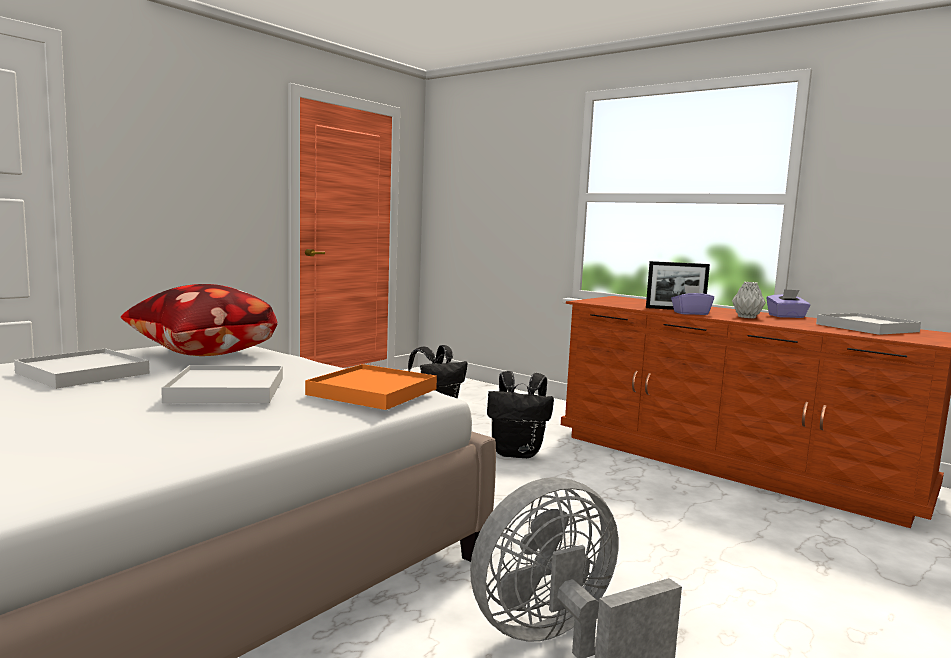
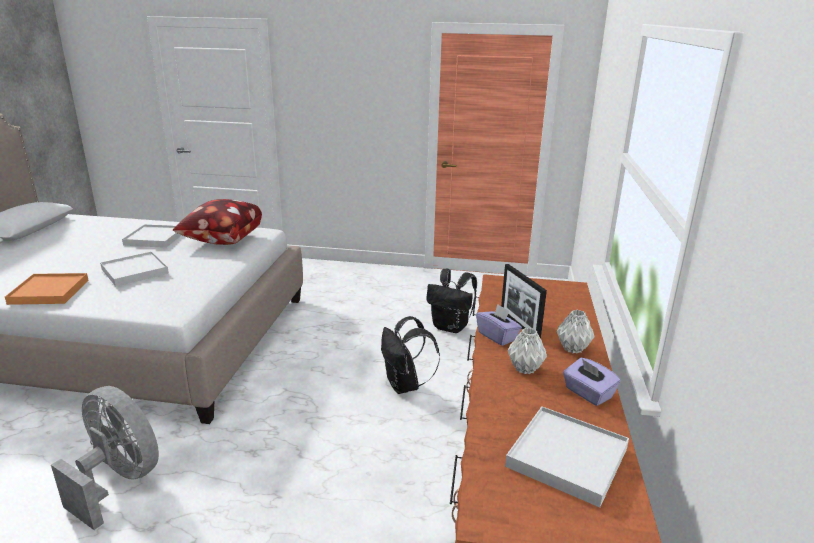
camera: 60 degrees right, 15 degrees up
orange tray [305,364,437,410] -> orange tray moved to [5,273,88,305]
none -> grey vase [557,310,595,354]

